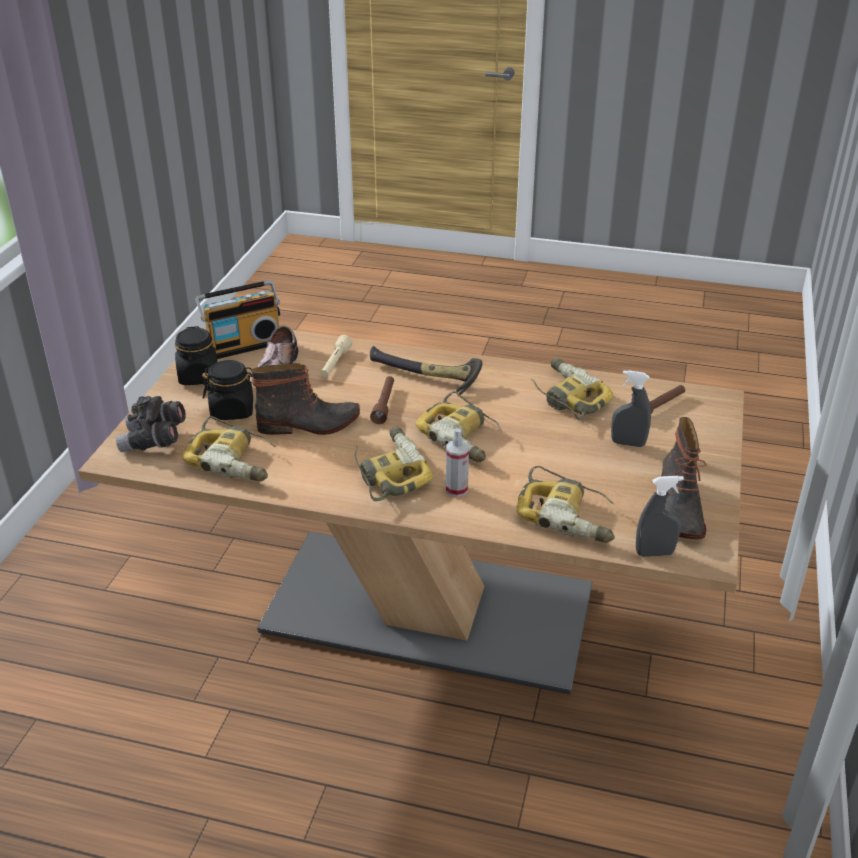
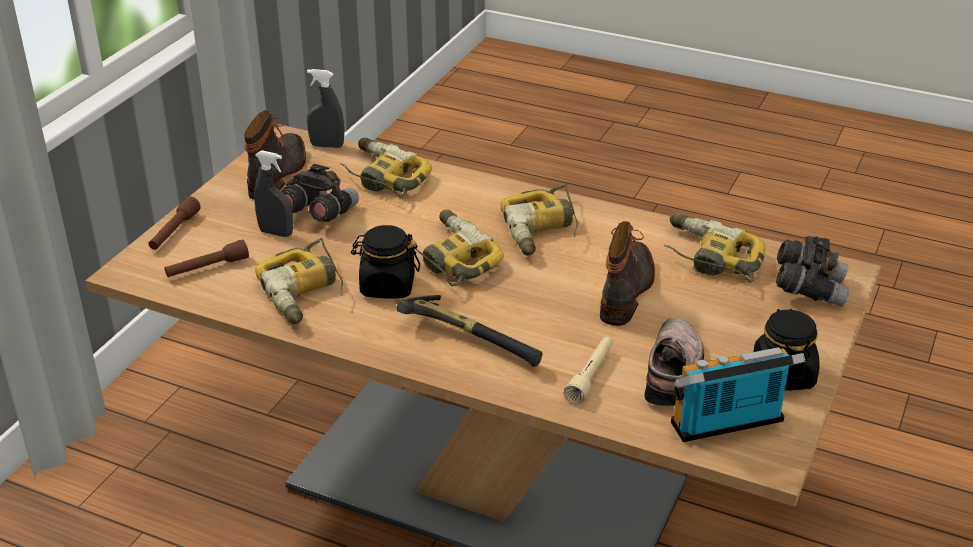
camera: 170 degrees left, 0 degrees up
black jar [202,360,253,420] -> black jar moved to [351,225,420,299]
boot [251,363,360,435] -> boot turned 105 degrees clockwise [600,221,655,326]
brown flashlight [370,376,394,424] -> brown flashlight moved to [148,196,201,250]
spray bottle [446,428,469,497] -> none
none -> grey binoculars [281,164,359,222]

